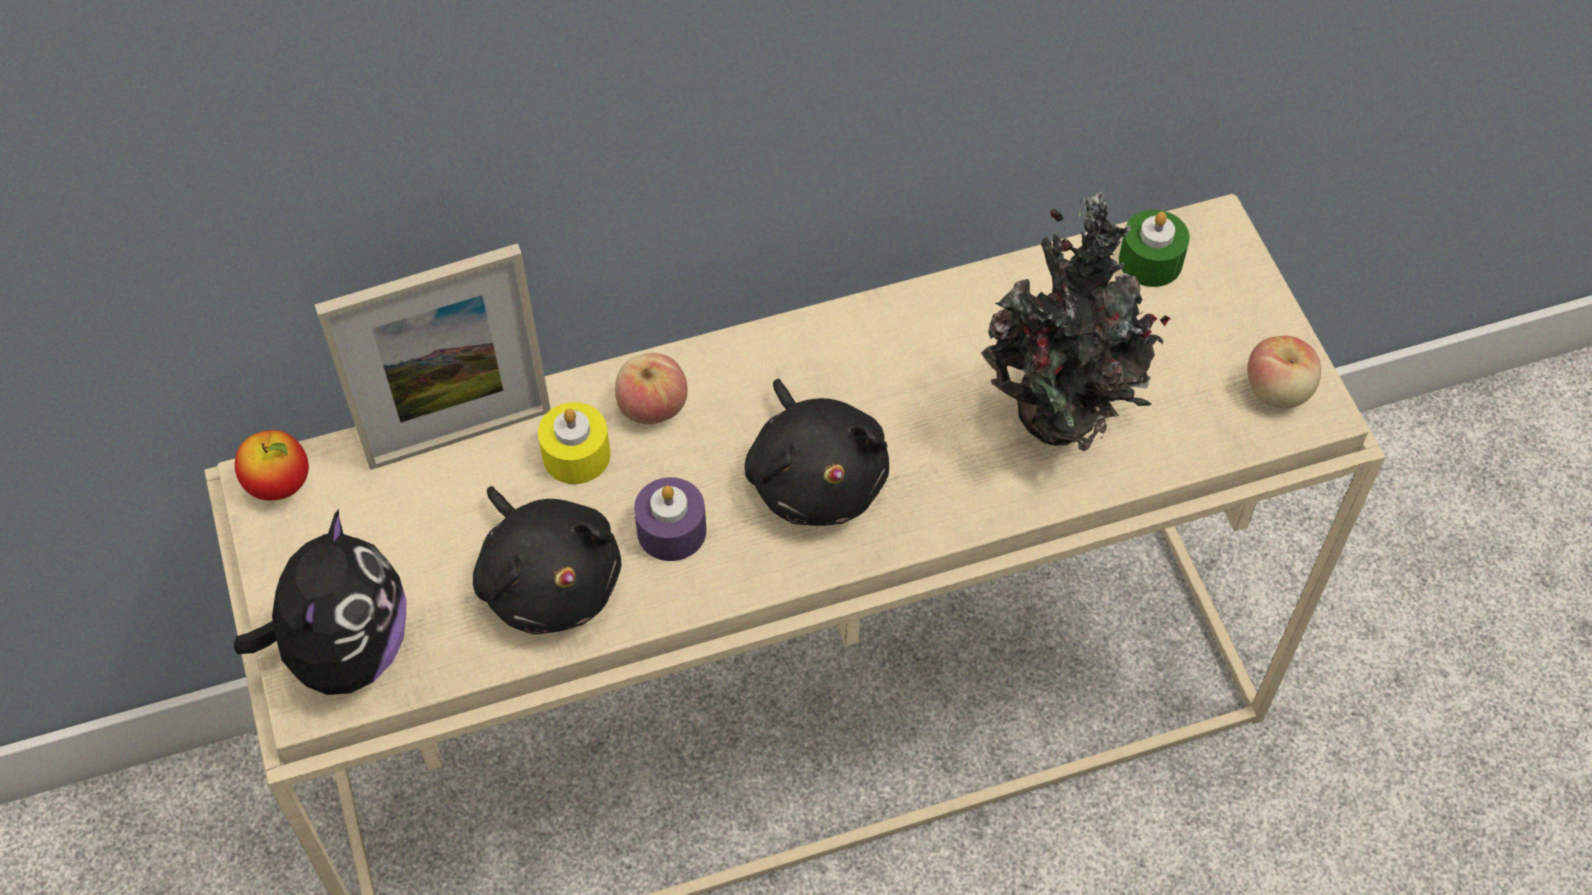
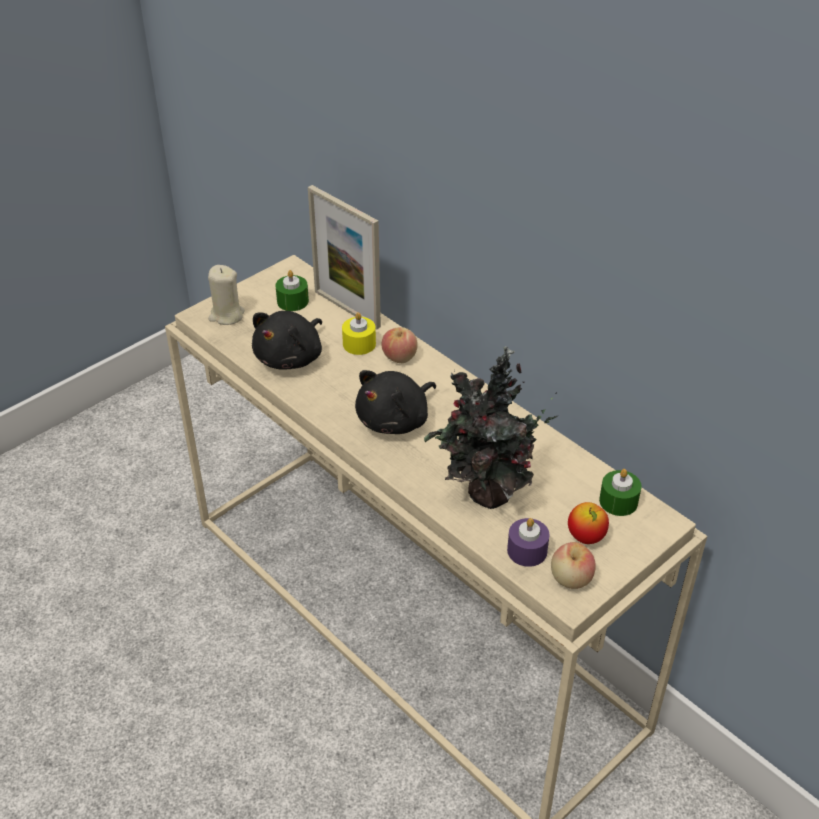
camera: 65 degrees right, 15 degrees down
plush toy [234,509,406,695] -> beige candle [208,265,245,325]
apple [235,430,309,500] -> apple moved to [568,502,609,544]
purple candle [634,477,706,561] -> purple candle moved to [507,518,550,567]
none -> green candle [275,270,309,311]

